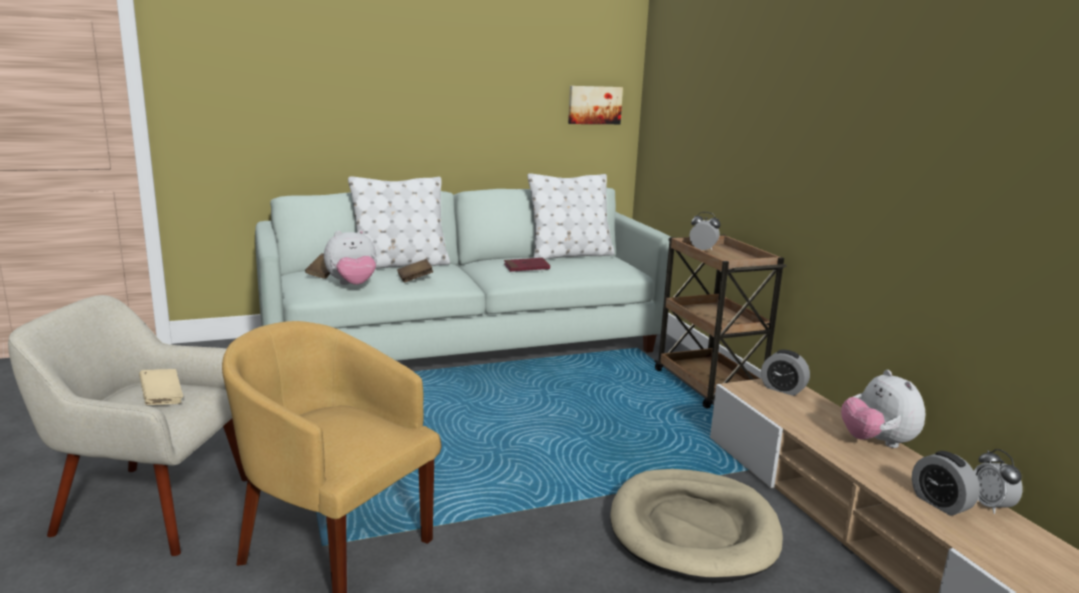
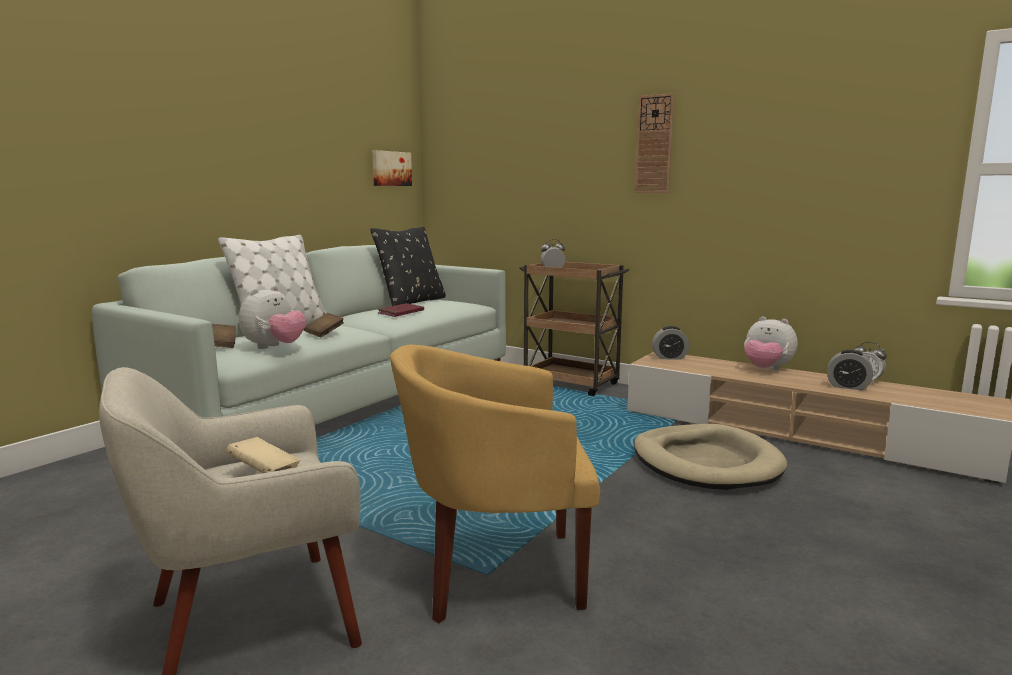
camera: 35 degrees left, 5 degrees down
white pillow [527,173,615,260] -> black pillow [370,227,446,306]
none -> wall clock [635,93,674,193]

